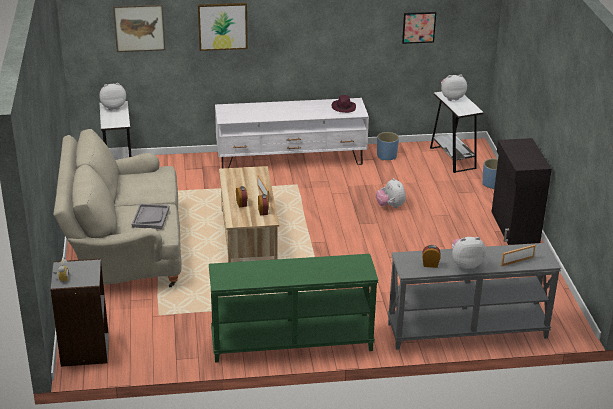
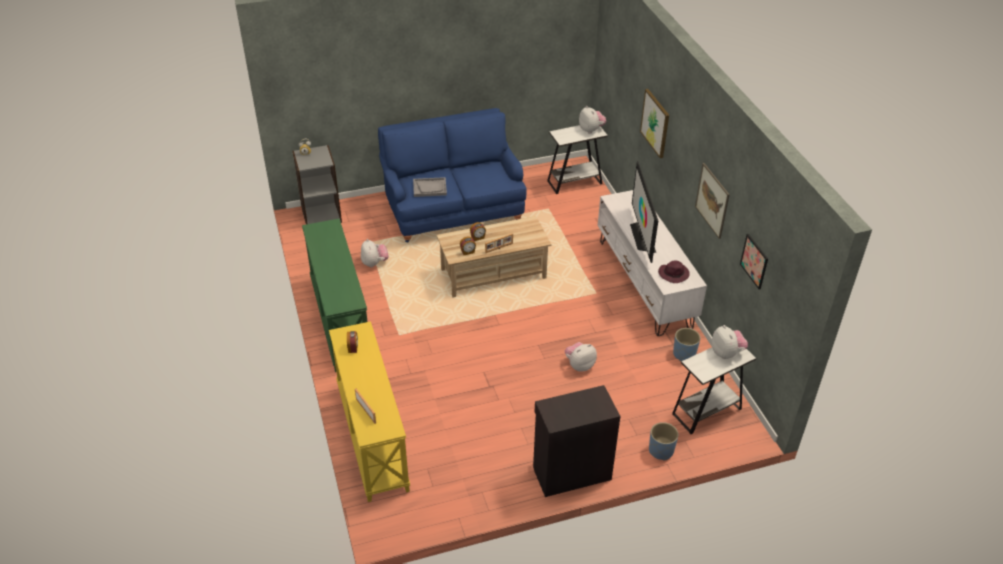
camera: 80 degrees right, 10 degrees up
beige sofa [53,129,182,287] -> blue sofa [378,108,527,242]
picture [113,5,165,52] -> picture moved to [695,163,730,239]
grey console table [388,243,561,350] -> yellow console table [329,321,410,502]
plush toy [452,237,486,269] -> plush toy moved to [361,239,389,268]
none -> television [630,161,658,263]

